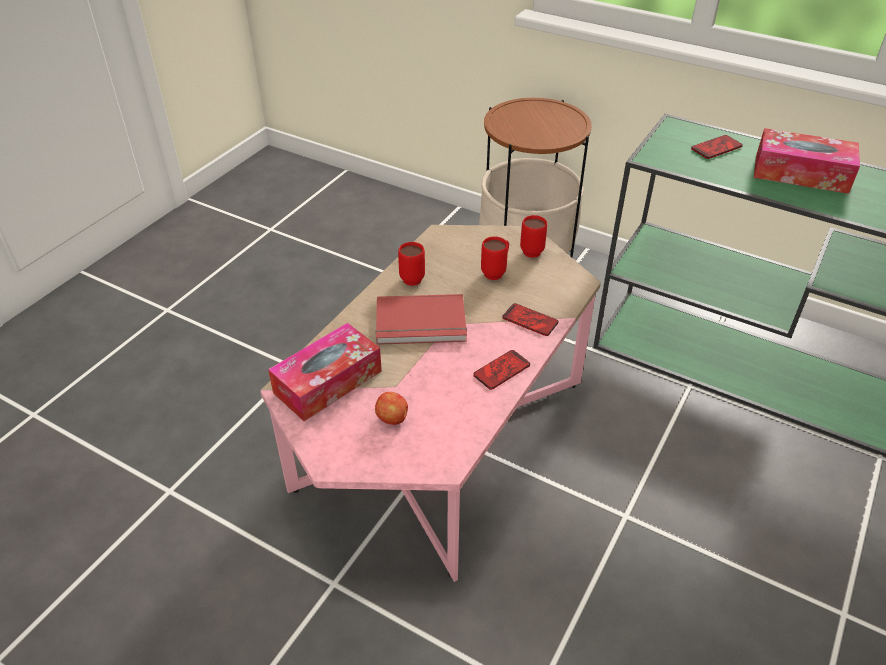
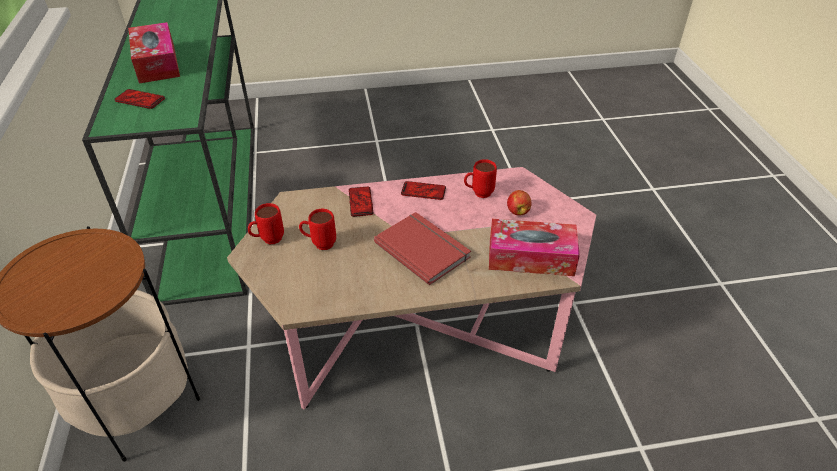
camera: 130 degrees left, 0 degrees up
red mug [398,242,425,286] -> red mug moved to [464,159,497,198]

